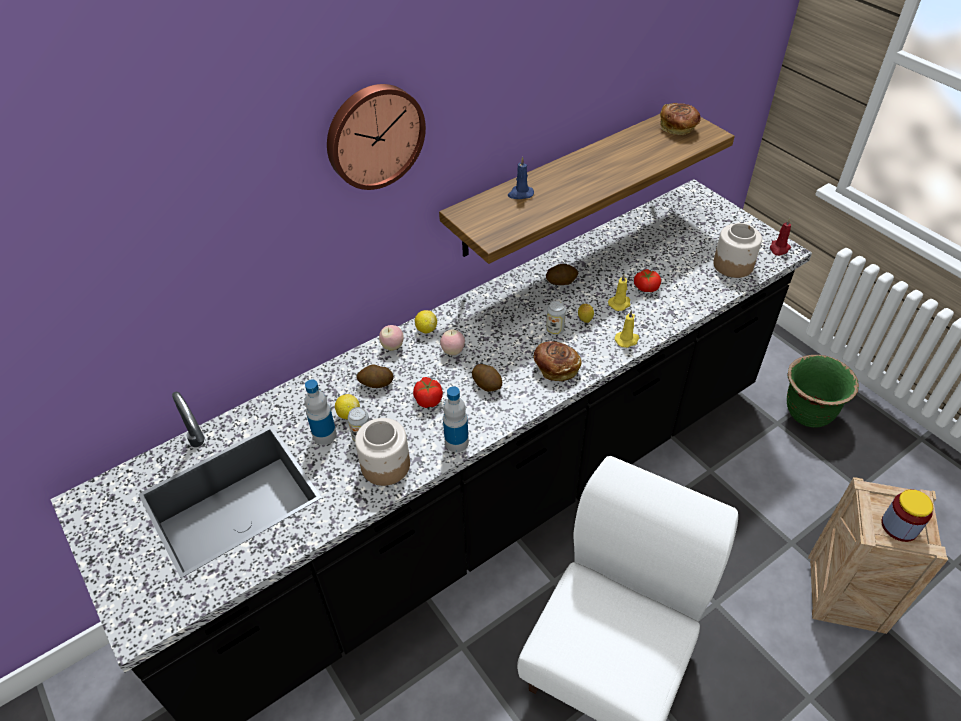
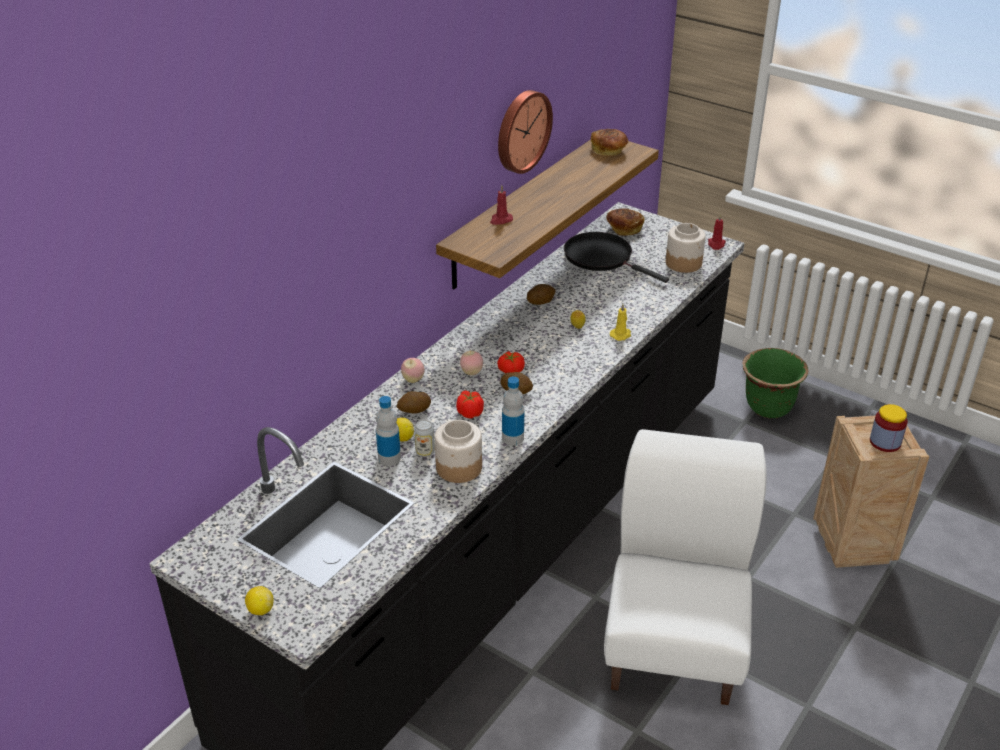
camera: 20 degrees left, 10 degrees down
wall clock [327,84,426,190] -> wall clock moved to [498,90,553,174]
lemon [415,310,437,333] -> lemon moved to [245,586,274,615]
blue candle [508,157,534,199] -> red candle [490,185,513,225]
bread [533,341,581,381] -> bread moved to [607,208,645,236]
can [546,301,566,335] -> none
yellow candle [608,274,631,311] -> none
tomato [634,269,661,292] -> tomato moved to [497,351,525,373]
none -> black frying pan [564,232,669,283]

